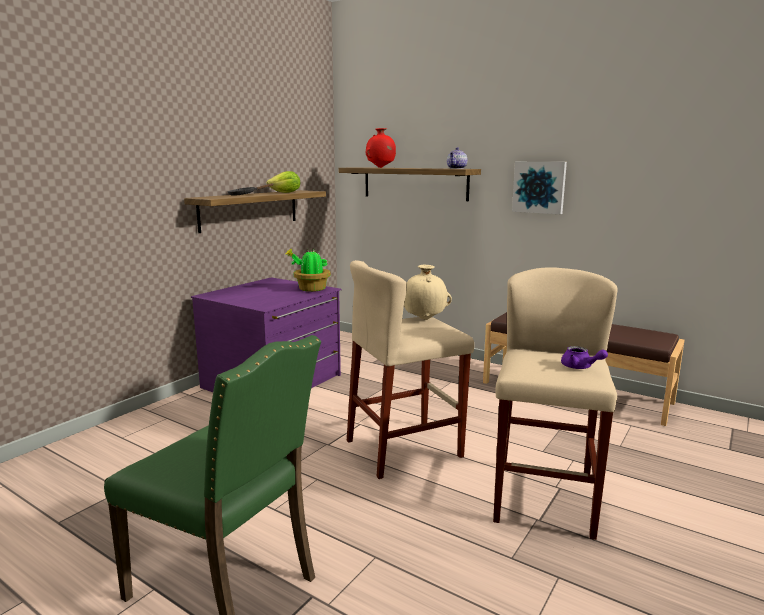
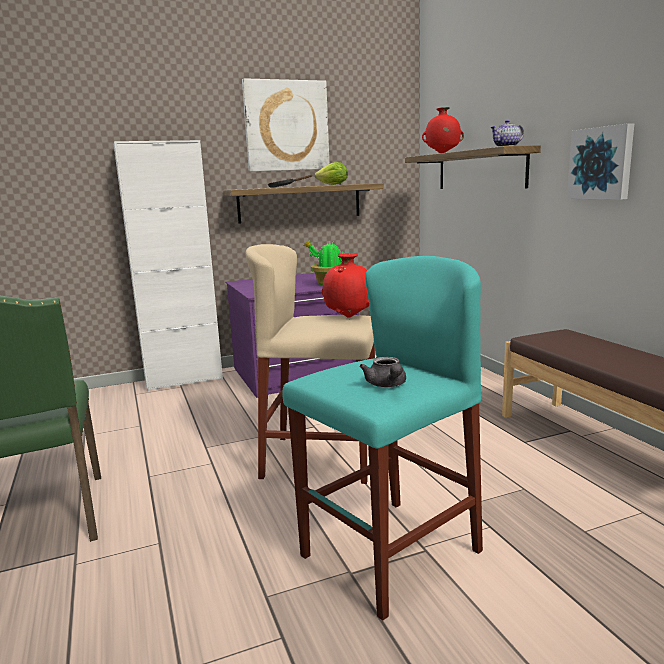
camera: 35 degrees right, 0 degrees up
beige vase [404,265,452,320] -> red vase [322,253,369,318]
beige stool [493,267,618,540] -> turquoise stool [282,256,483,621]
purple teapot [561,346,608,369] -> grey teapot [360,357,406,387]
none -> white cabinet [114,140,223,391]
none -> picture [242,78,330,172]

